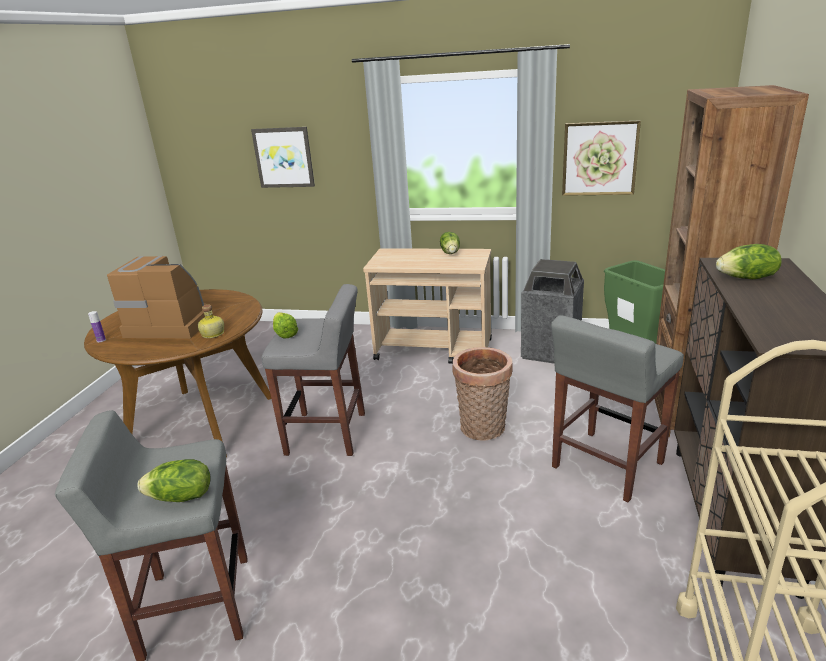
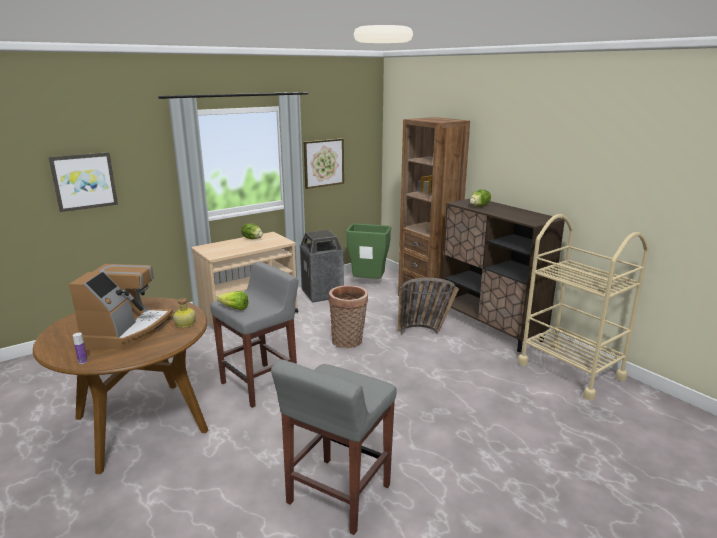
camera: 50 degrees left, 5 degrees down
coffee machine [107,256,207,338] -> coffee machine turned 135 degrees clockwise [69,264,173,350]
lettuce [137,459,210,502] -> none
grey stool [551,315,684,502] -> basket [398,278,459,335]

